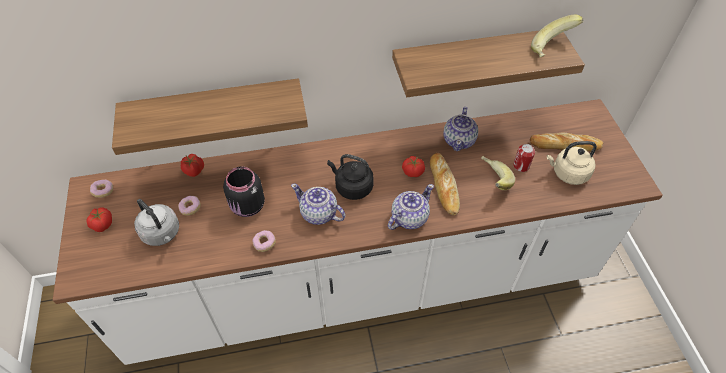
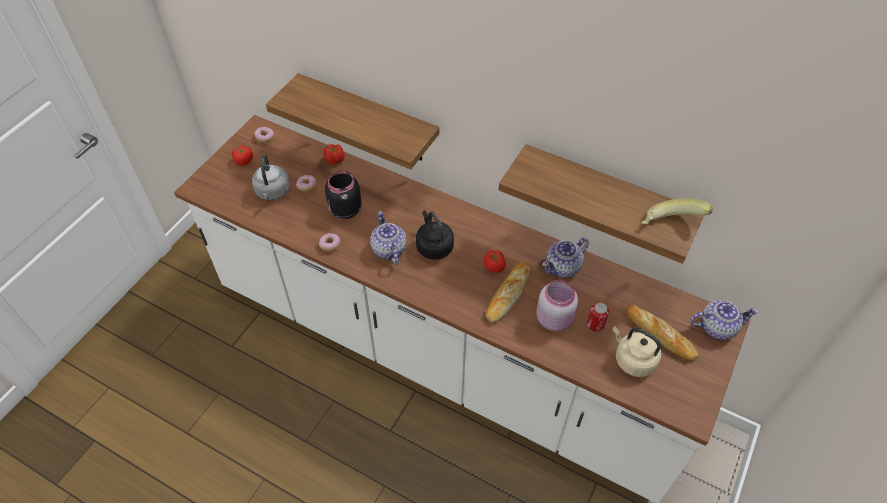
camera: 40 degrees right, 0 degrees up
teapot [388,184,434,230] -> teapot moved to [690,300,759,340]
banana [481,156,515,190] -> pink jar [536,280,578,331]

